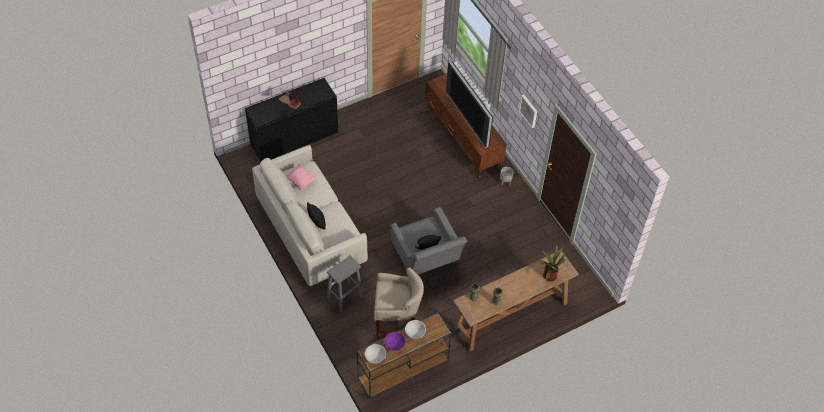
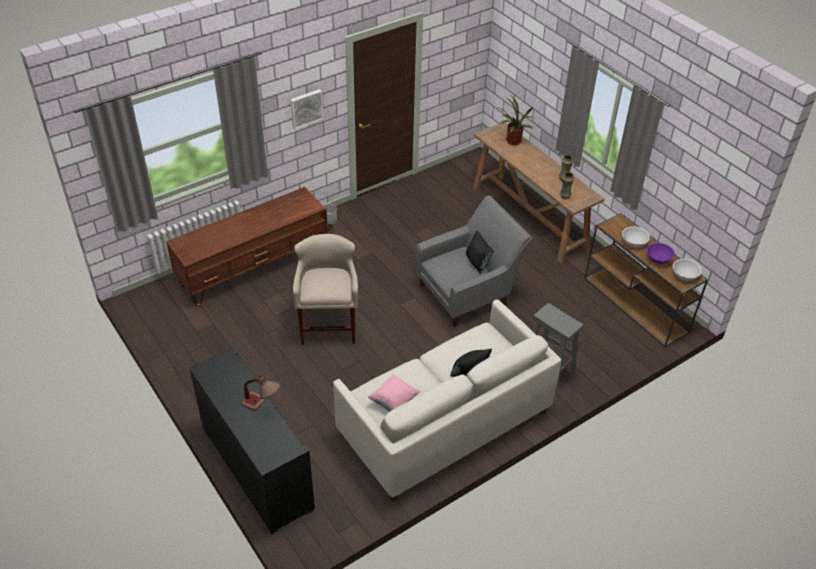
camera: 95 degrees left, 10 degrees down
beige stool [374,267,424,338] -> beige stool moved to [293,234,358,345]
television [446,61,493,148] -> none

